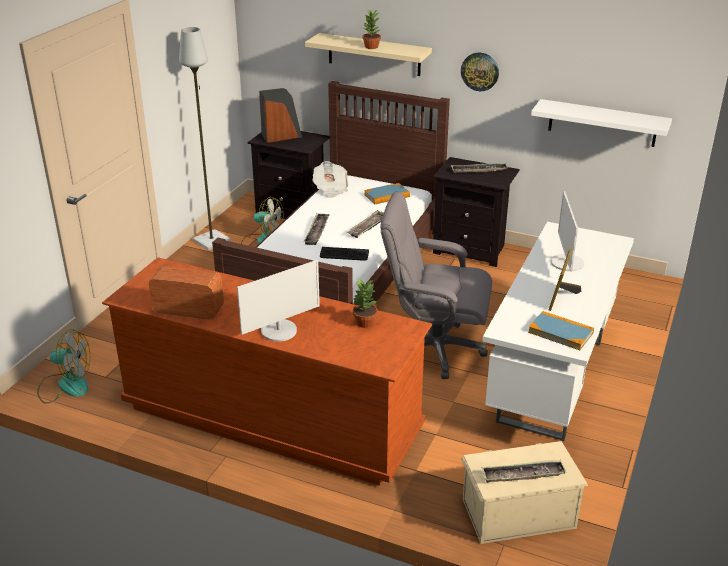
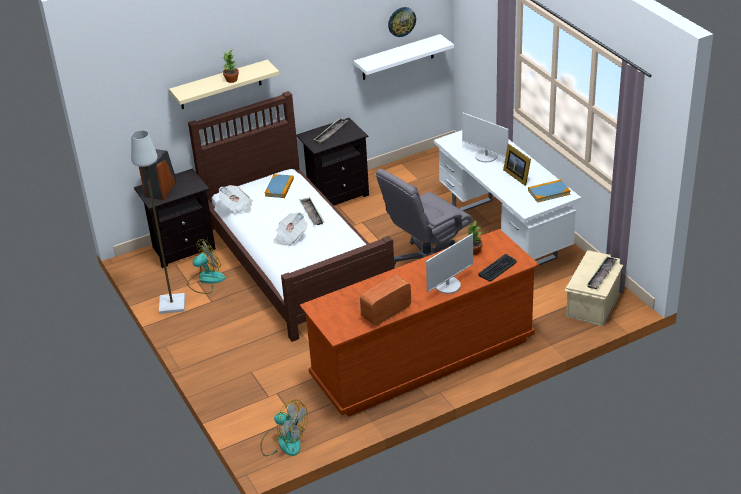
camera: 50 degrees left, 5 degrees up
fan [37,329,90,404] -> fan turned 75 degrees clockwise [260,399,308,456]
monitor [237,260,320,342] -> monitor turned 45 degrees clockwise [426,233,473,294]
tray [304,214,330,245] -> newspaper [273,212,307,246]
keyboard [320,247,369,261] -> keyboard moved to [479,254,517,281]
wall clock [461,52,499,91] -> wall clock moved to [388,7,416,37]

